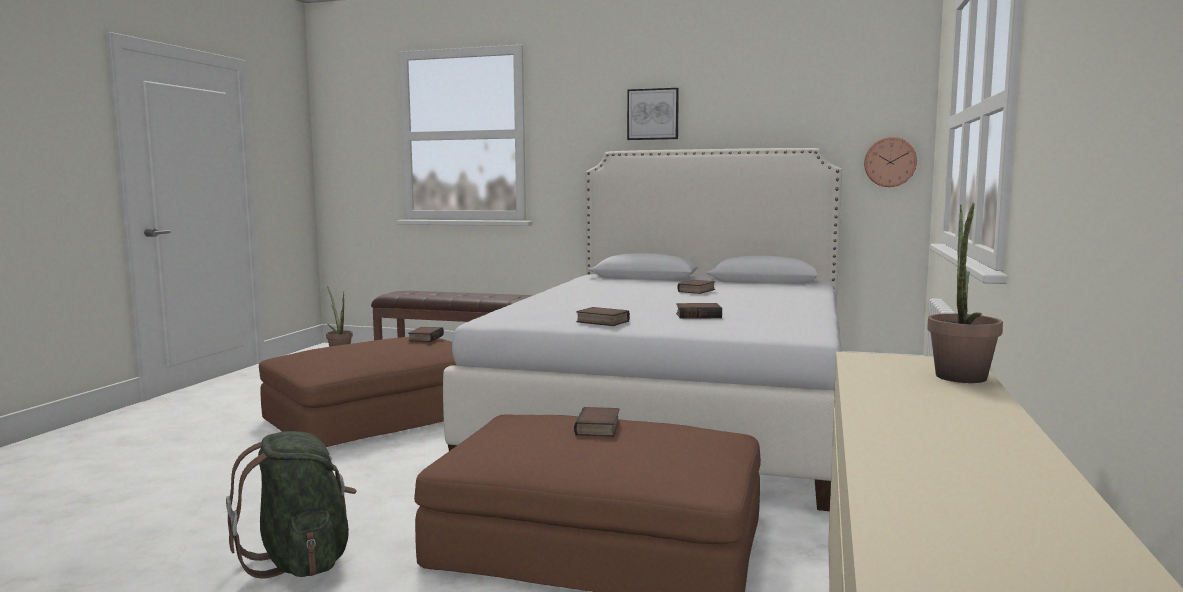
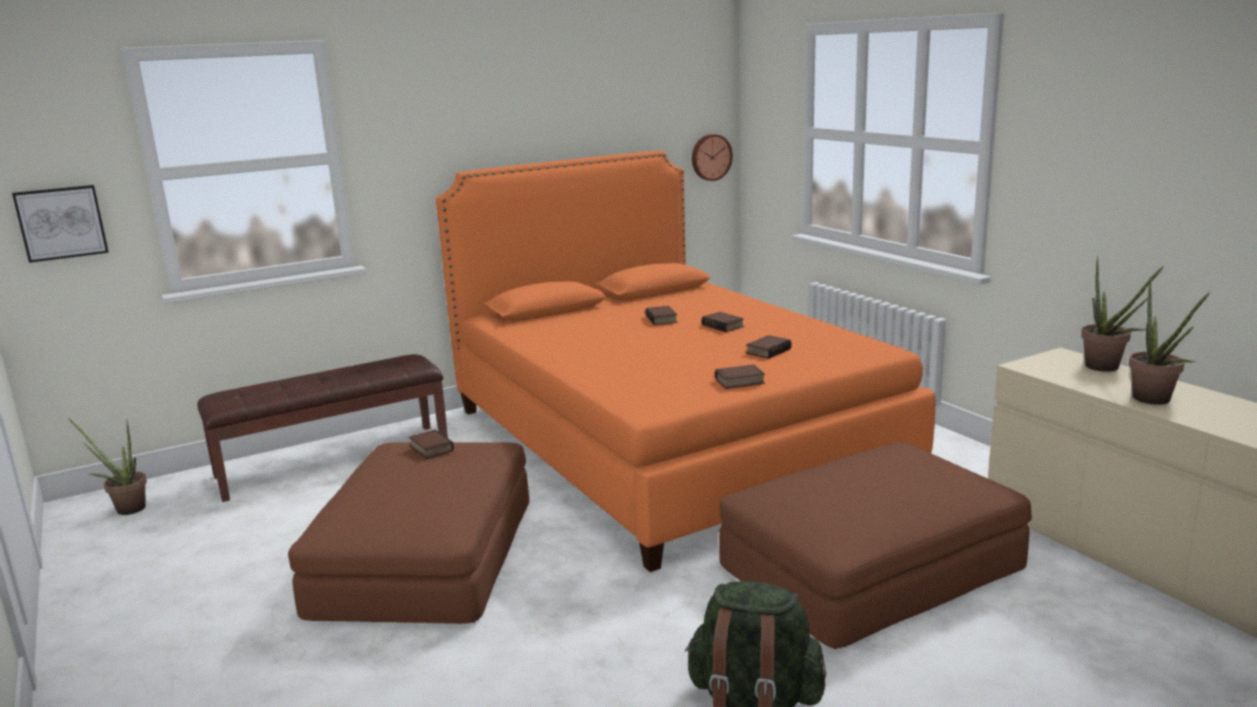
camera: 45 degrees left, 10 degrees up
white bed [443,148,842,511] -> orange bed [436,151,935,572]
book [574,407,620,437] -> book moved to [702,312,744,332]
picture [627,88,679,140] -> picture moved to [12,185,109,263]
none -> potted plant [1129,277,1210,405]

